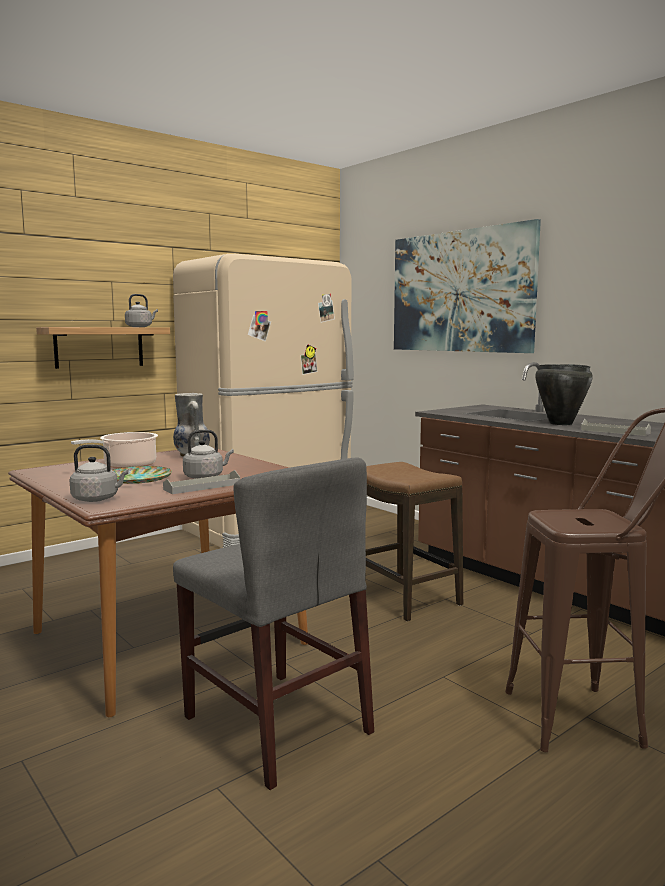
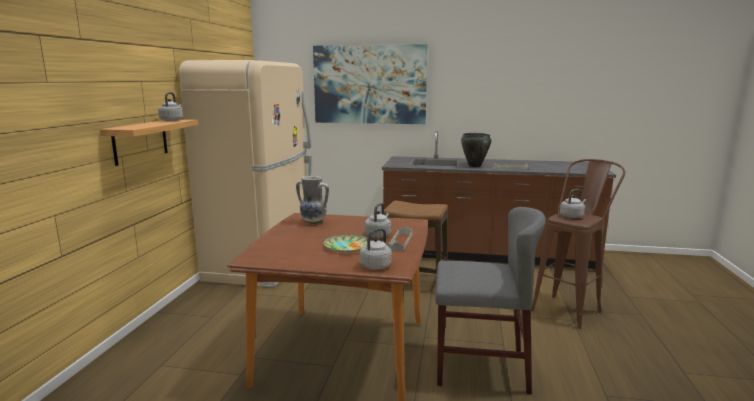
camera: 40 degrees left, 5 degrees up
cooking pot [71,432,158,469] -> none
none -> grey kettle [560,189,586,218]

